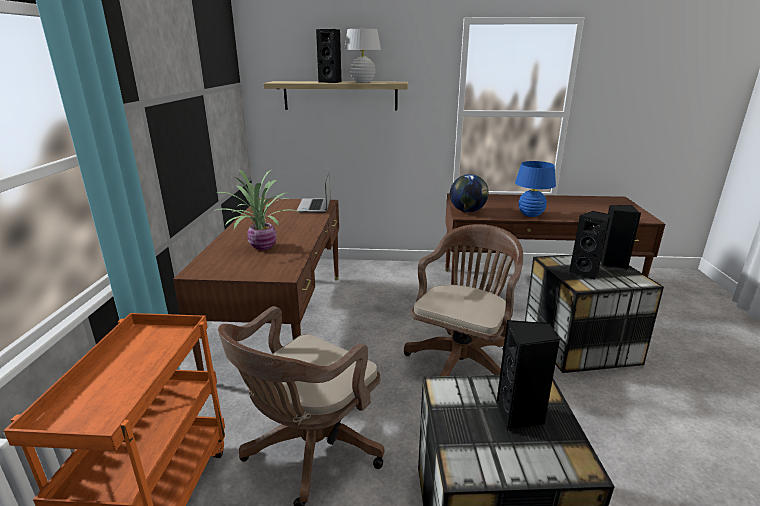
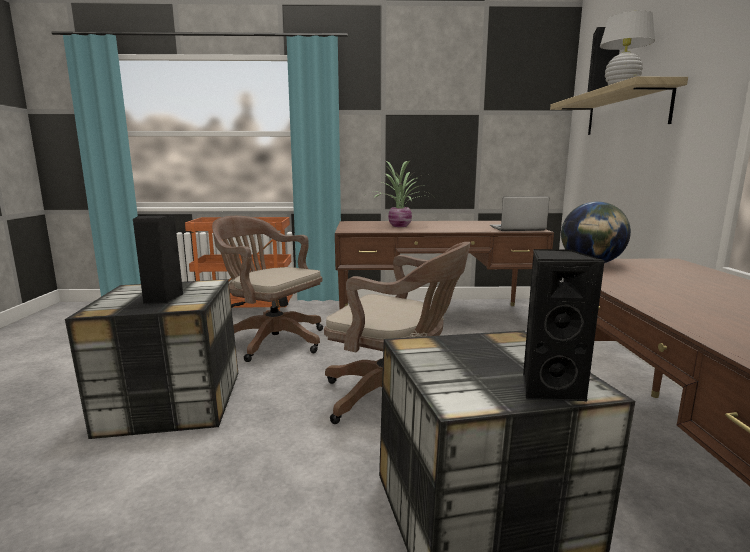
camera: 85 degrees right, 10 degrees down
blue table lamp [515,161,556,217] -> none
black speaker [569,211,610,280] -> none

